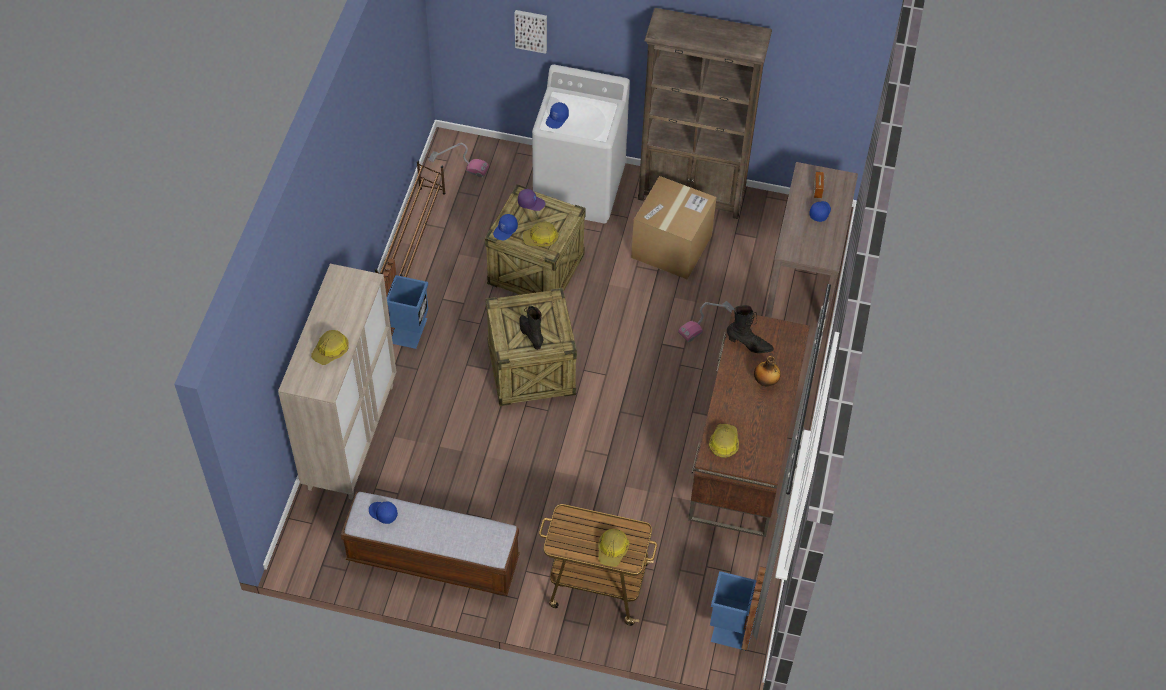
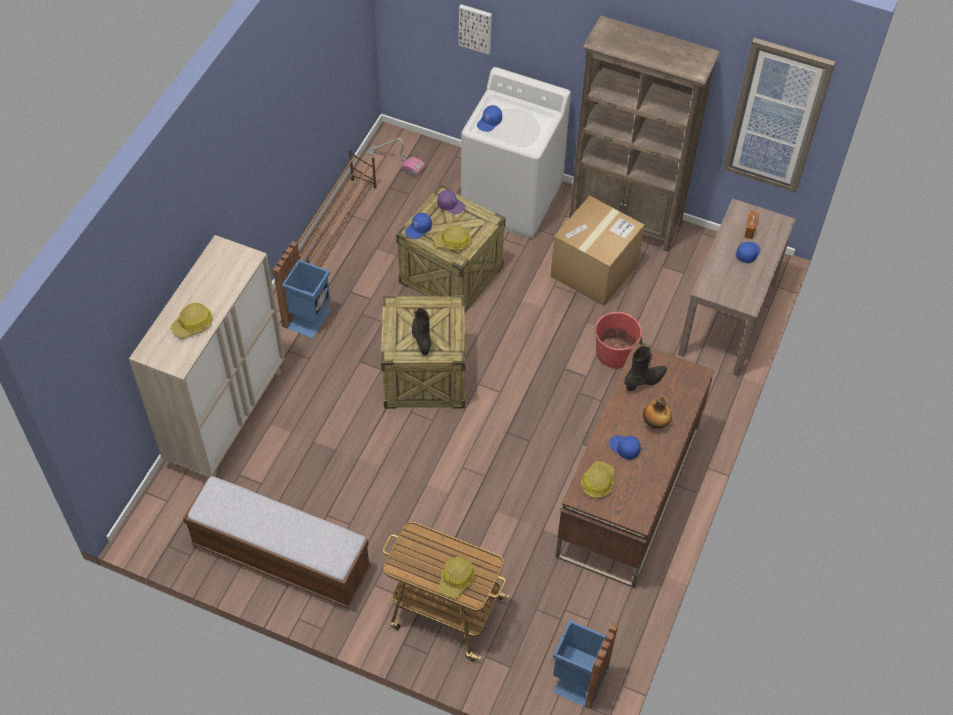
camera: 10 degrees right, 0 degrees up
blue cap [369,501,398,524] -> blue cap moved to [609,435,641,460]
vacuum cleaner [678,301,735,342] -> red bucket [595,312,642,368]
black boot [727,305,774,353] -> black boot turned 60 degrees counterclockwise [624,346,667,391]
none -> picture [723,38,835,193]

